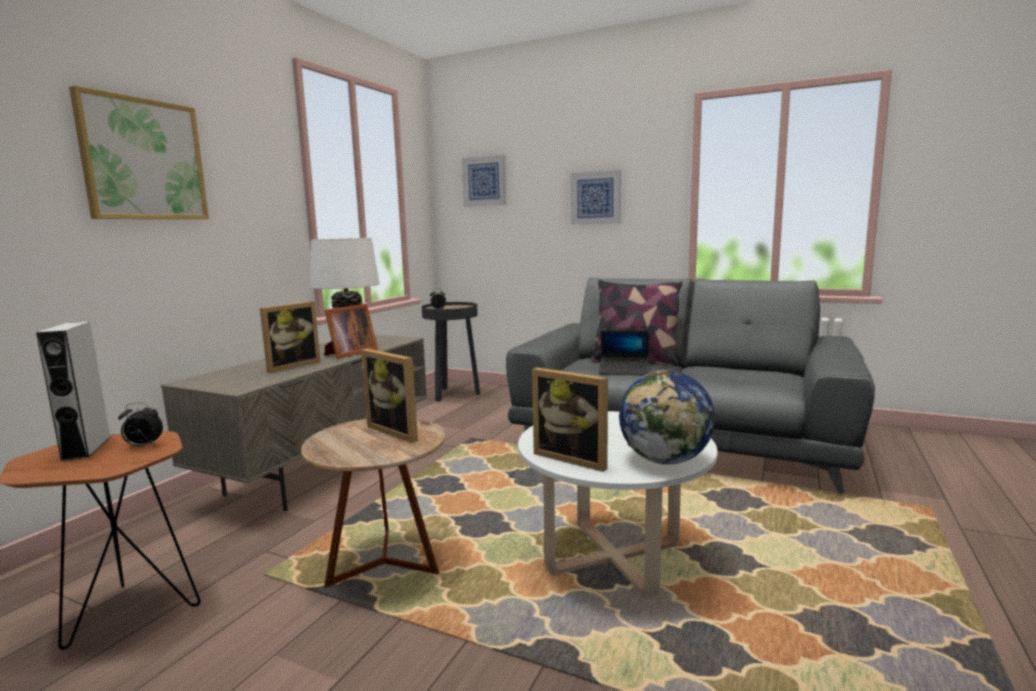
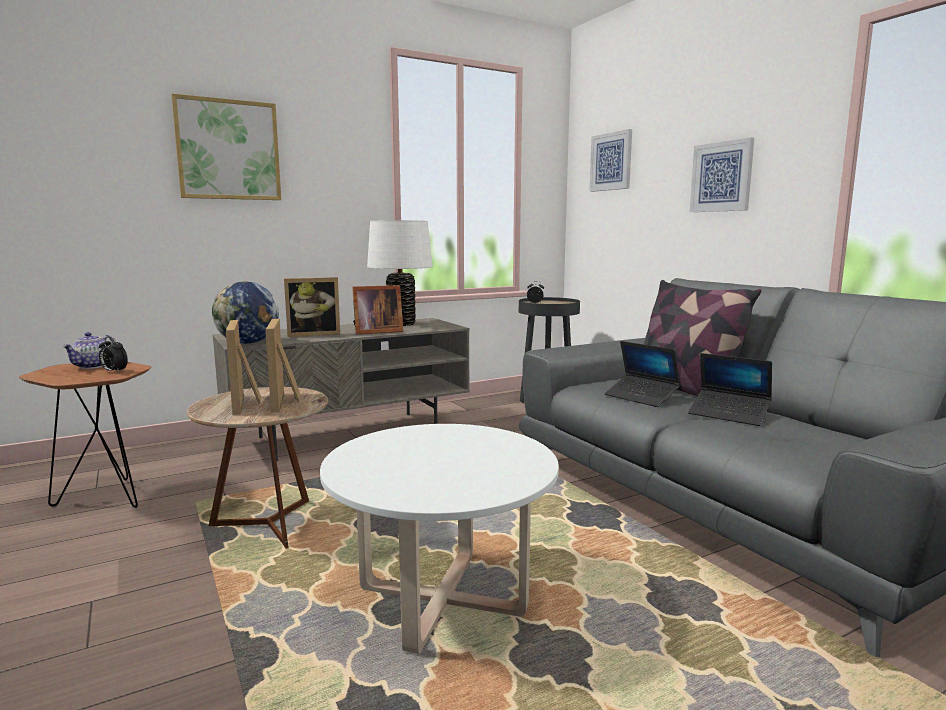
camera: 35 degrees right, 0 degrees up
grey speaker [36,322,111,461] -> teapot [62,332,115,369]
picture frame [532,367,608,472] -> picture frame moved to [226,320,261,415]
globe [619,370,715,464] -> globe moved to [212,281,279,344]
none -> laptop [688,353,772,426]

